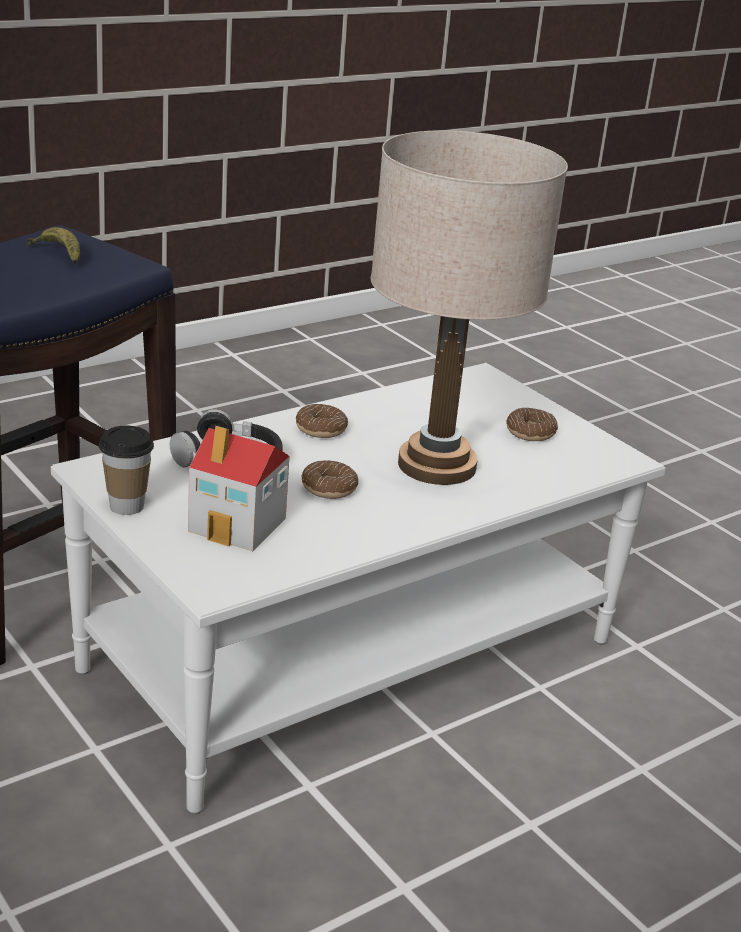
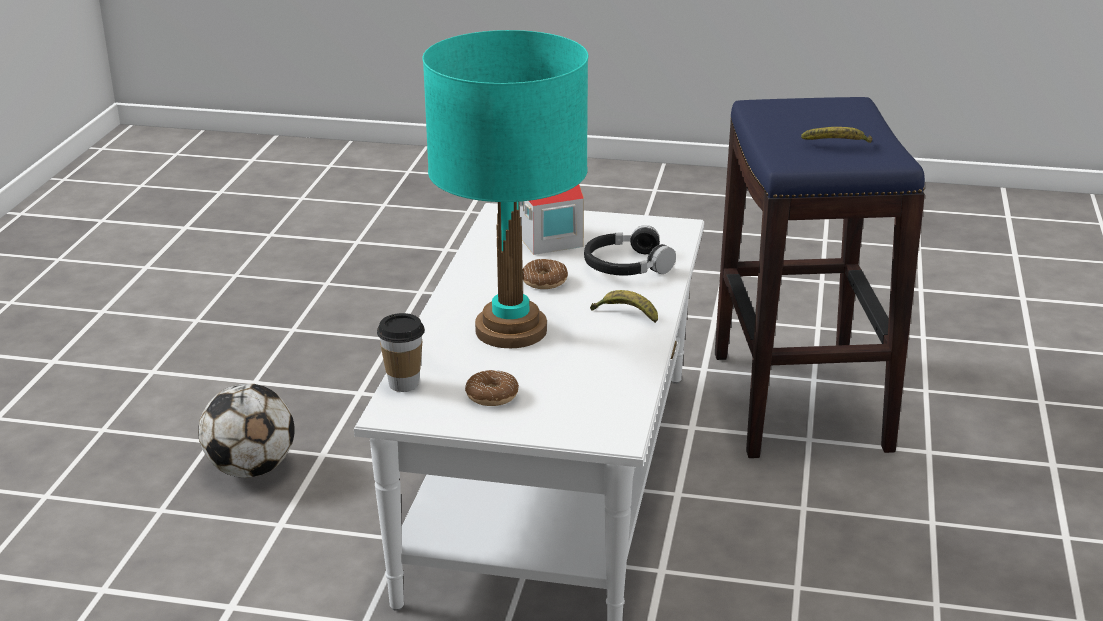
camera: 140 degrees right, 0 degrees up
cup [99,426,154,515] -> cup moved to [377,313,425,392]
donut [296,404,348,438] -> banana [590,290,658,323]
beige table lamp [371,130,568,485] -> turquoise table lamp [423,30,588,348]
none -> football [198,384,295,478]

